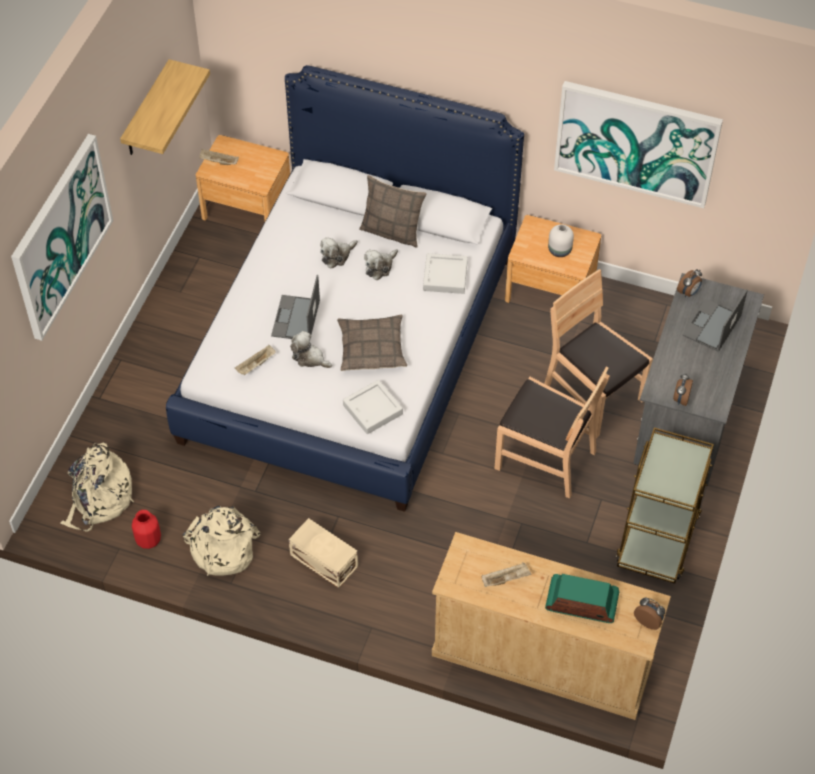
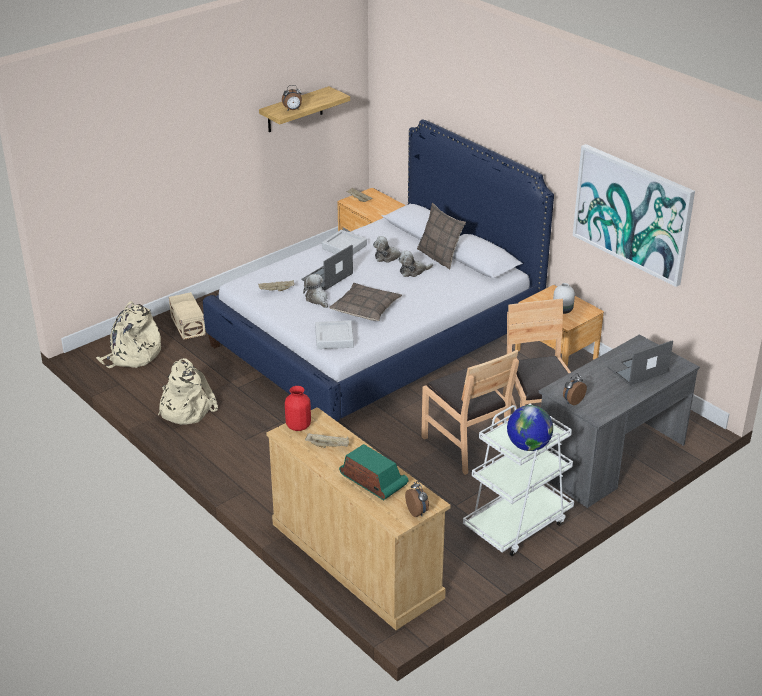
camera: 30 degrees right, 20 degrees down
picture [11,134,113,341] -> none
red vase [132,510,161,549] -> red vase moved to [285,386,311,431]
beige storage box [289,518,358,588] -> beige storage box moved to [169,292,206,340]
grey tray [423,253,468,294] -> grey tray moved to [322,230,367,255]
brown cart [616,427,714,584] -> white cart [463,404,574,556]
alarm clock [677,269,702,297] -> alarm clock moved to [282,85,302,110]
none -> globe [507,405,553,451]

